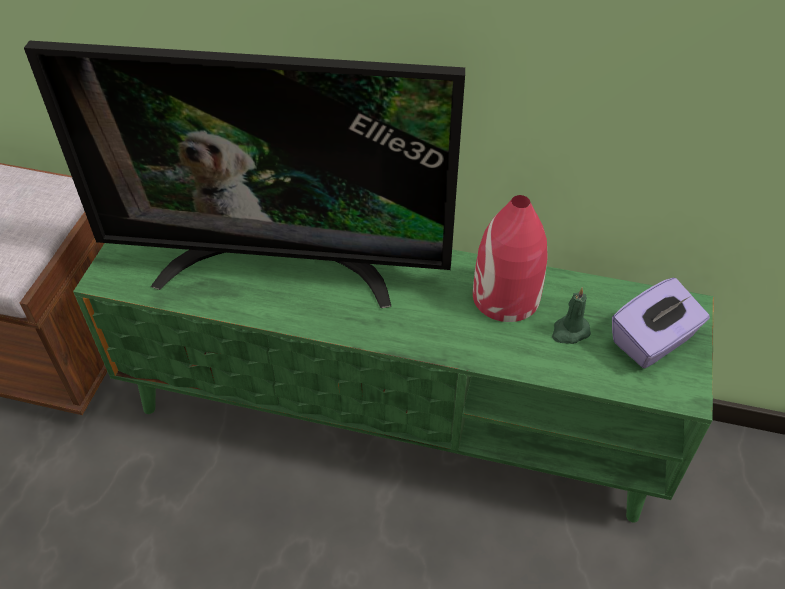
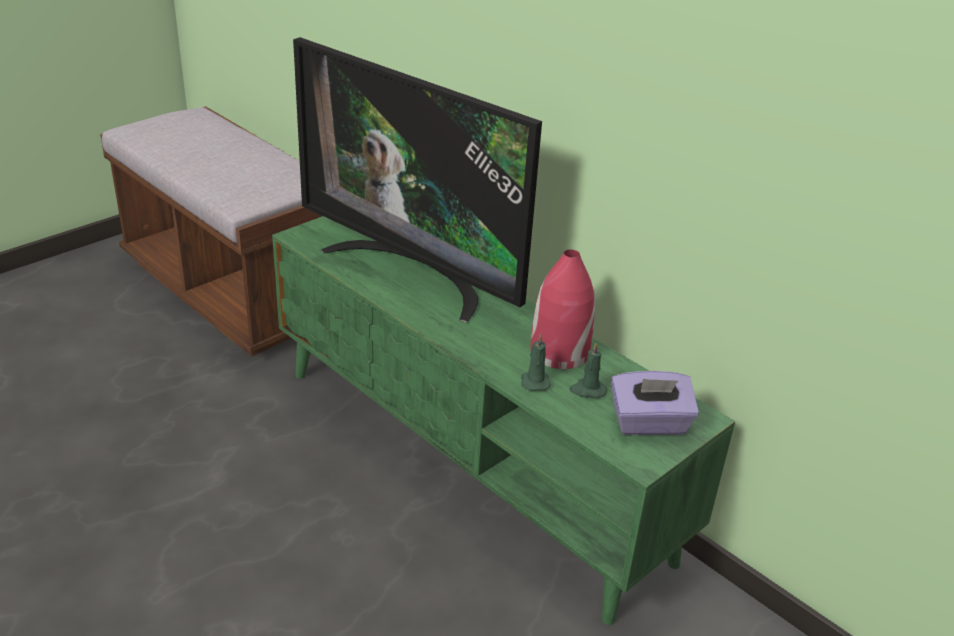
camera: 30 degrees right, 15 degrees down
none -> green candle [521,334,551,391]

